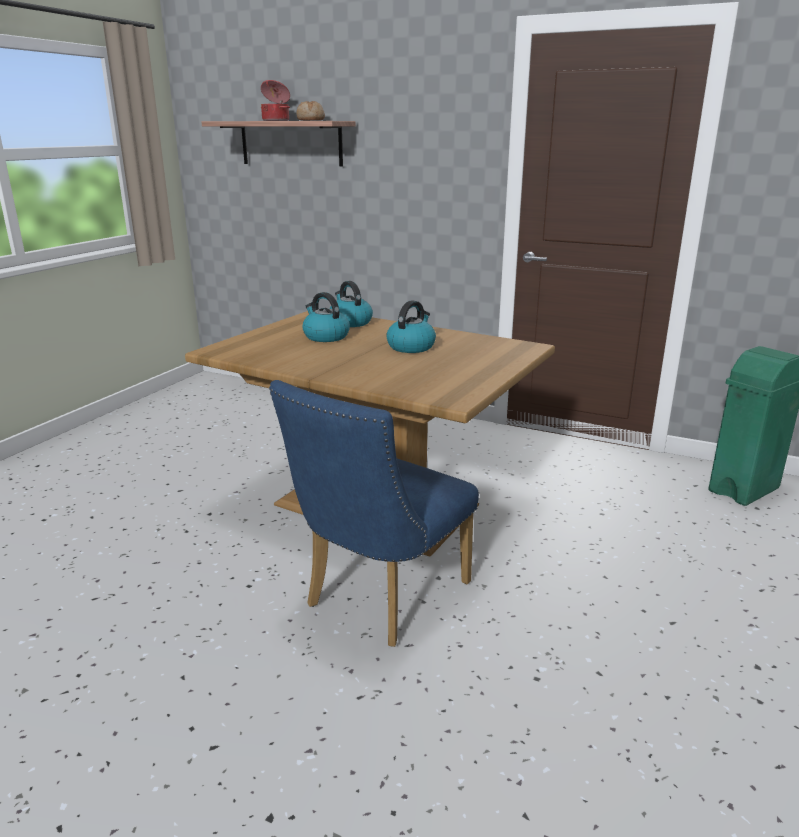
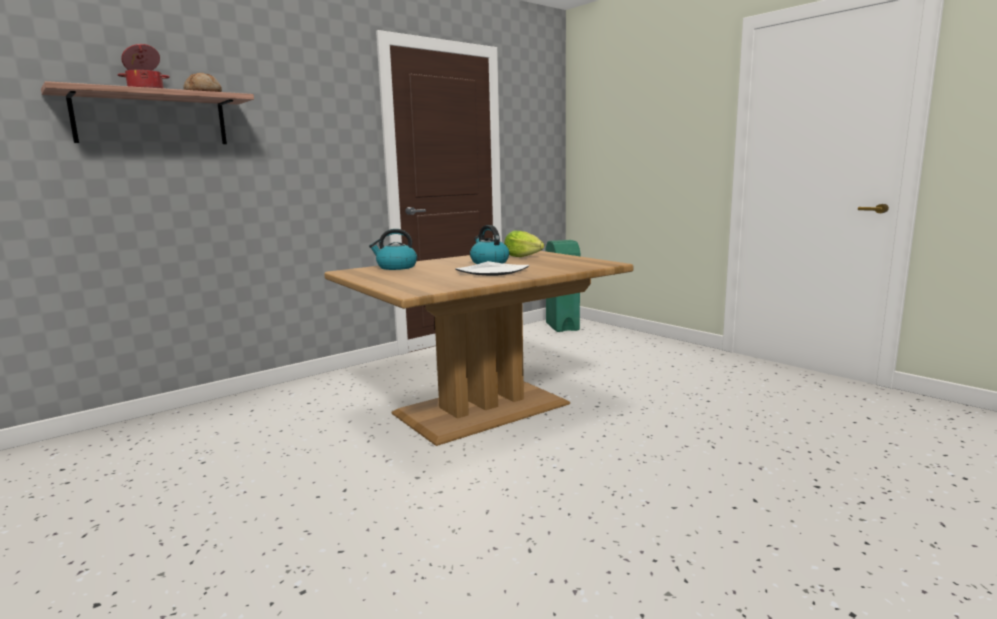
camera: 65 degrees left, 10 degrees down
blue chair [269,380,479,647] -> none
kettle [302,292,350,342] -> none
none -> plate [455,261,530,276]
none -> lettuce [504,230,544,257]

